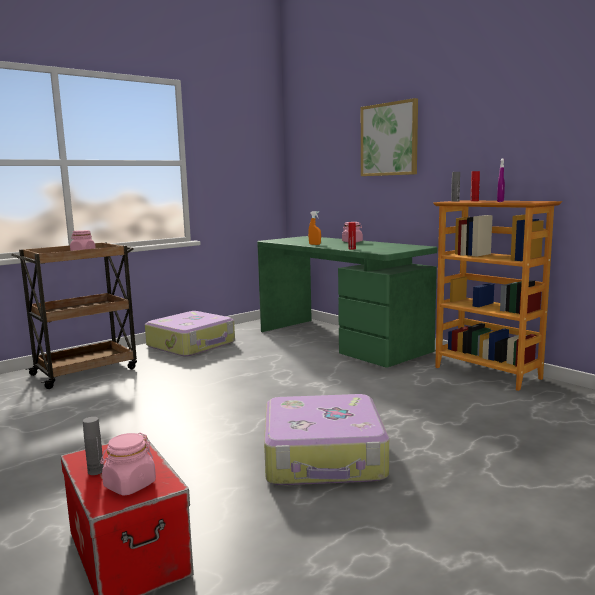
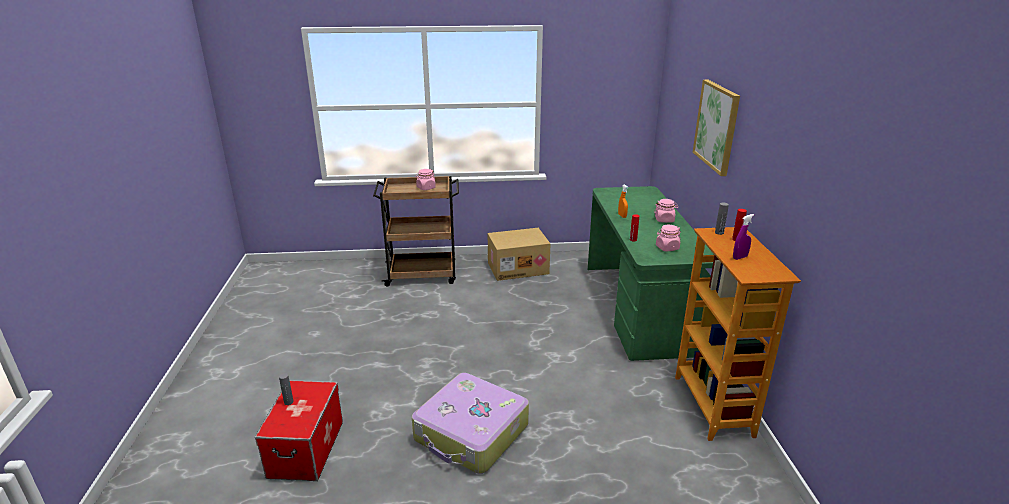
camera: 35 degrees right, 15 degrees up
pink jar [100,433,156,496] -> pink jar moved to [656,225,681,251]
suitcase [145,311,235,357] -> cardboard box [488,228,550,281]

